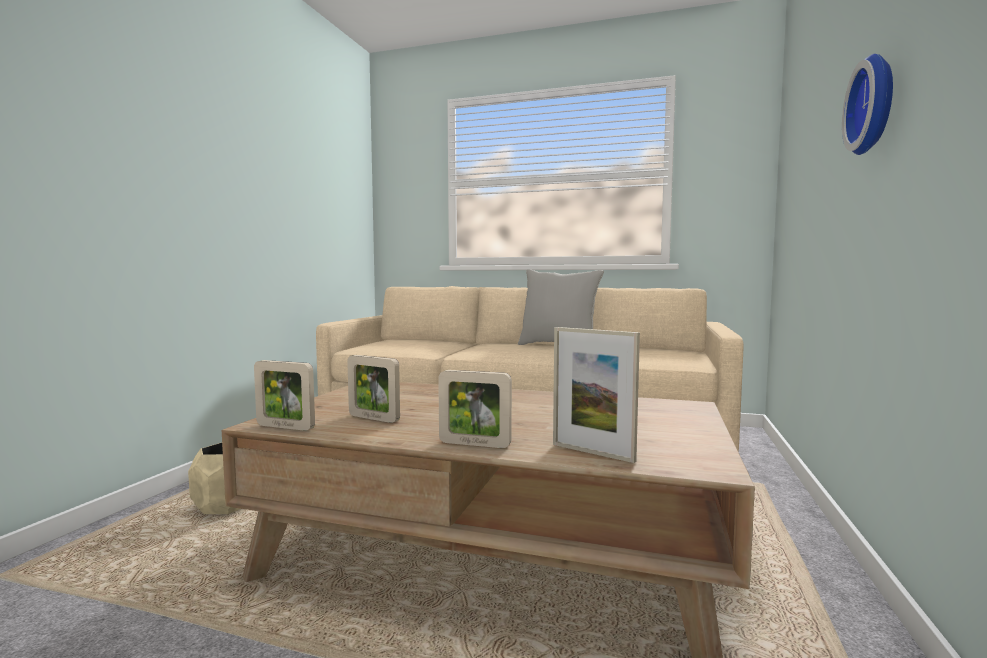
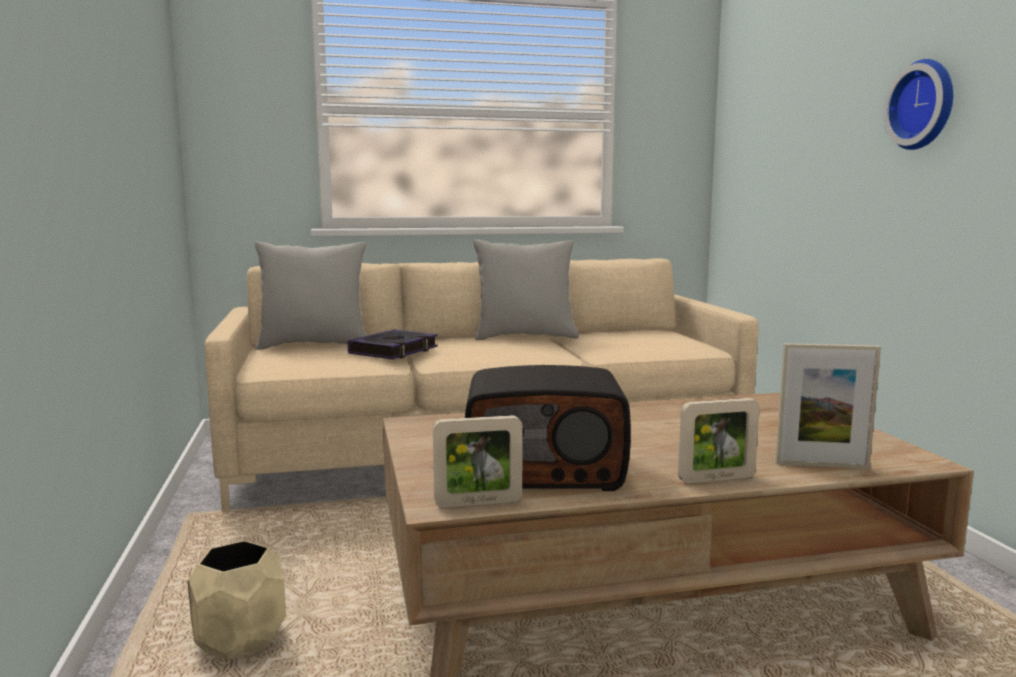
camera: 30 degrees left, 5 degrees up
picture frame [347,355,400,423] -> radio [465,365,631,491]
none -> grey pillow [255,242,367,350]
none -> book [348,330,438,359]

